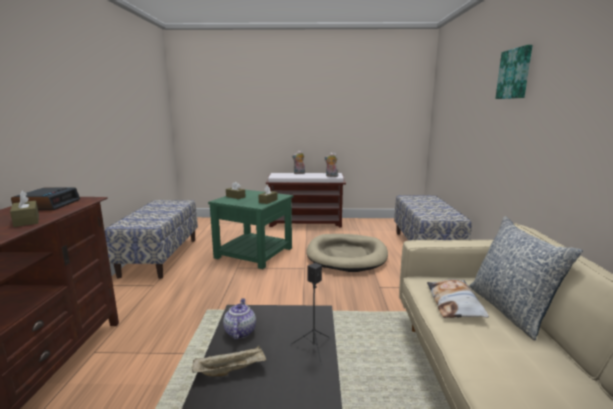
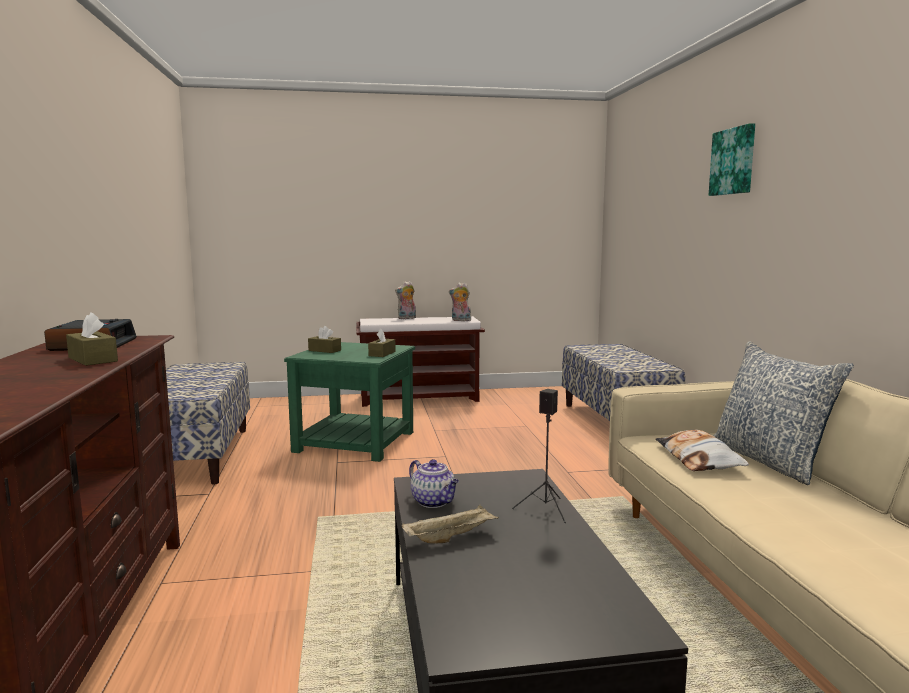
camera: 10 degrees left, 5 degrees down
teapot [223,298,256,339] -> teapot turned 150 degrees clockwise [409,459,459,508]
beige dog bed [306,234,388,272] -> none

